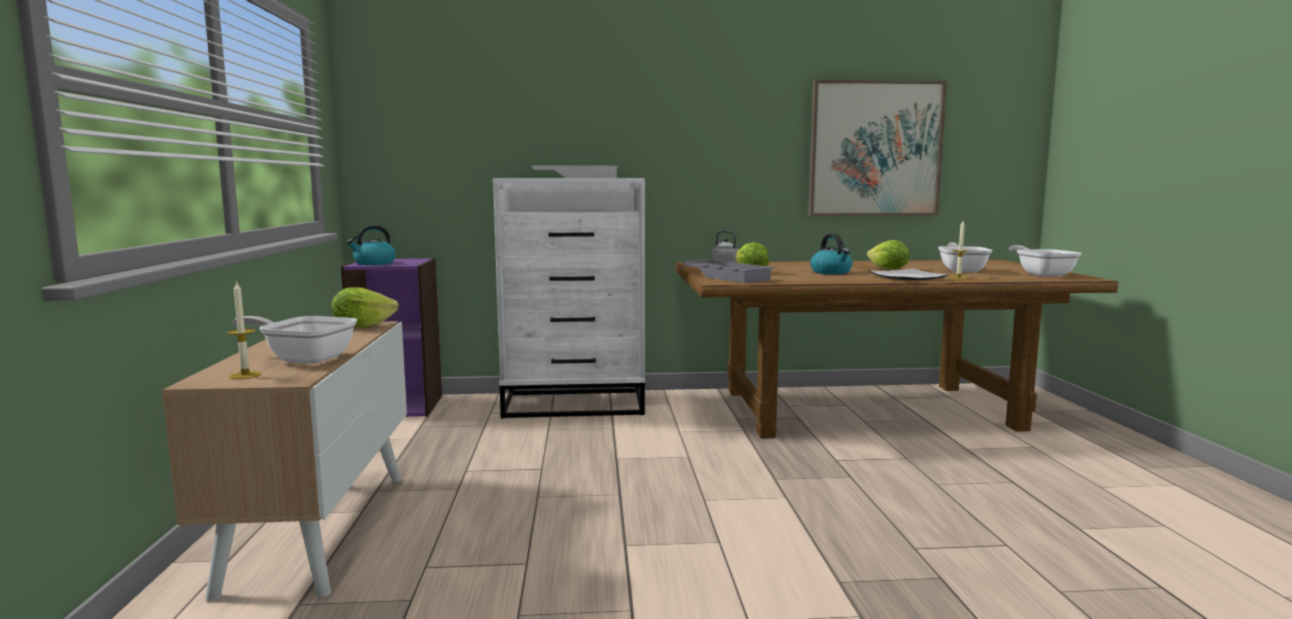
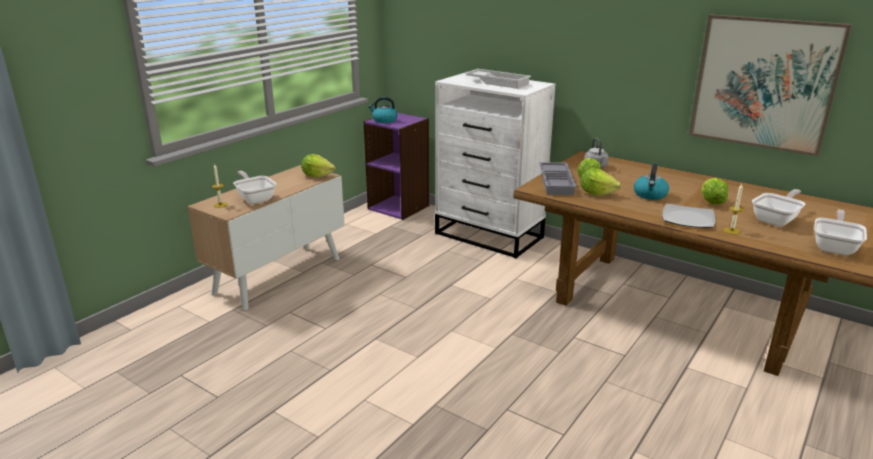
camera: 40 degrees right, 15 degrees up
none -> lettuce [580,168,621,196]

